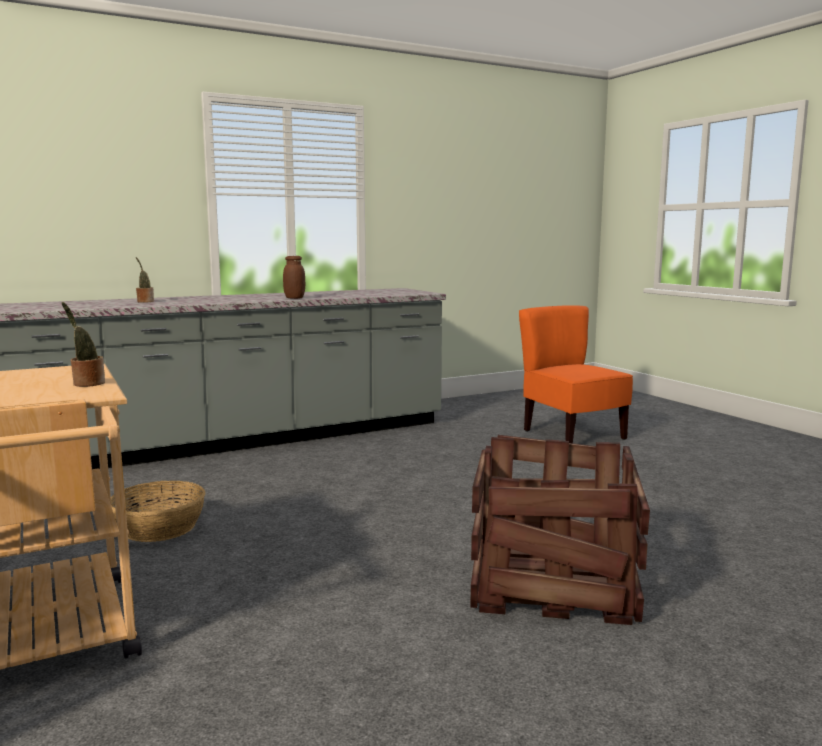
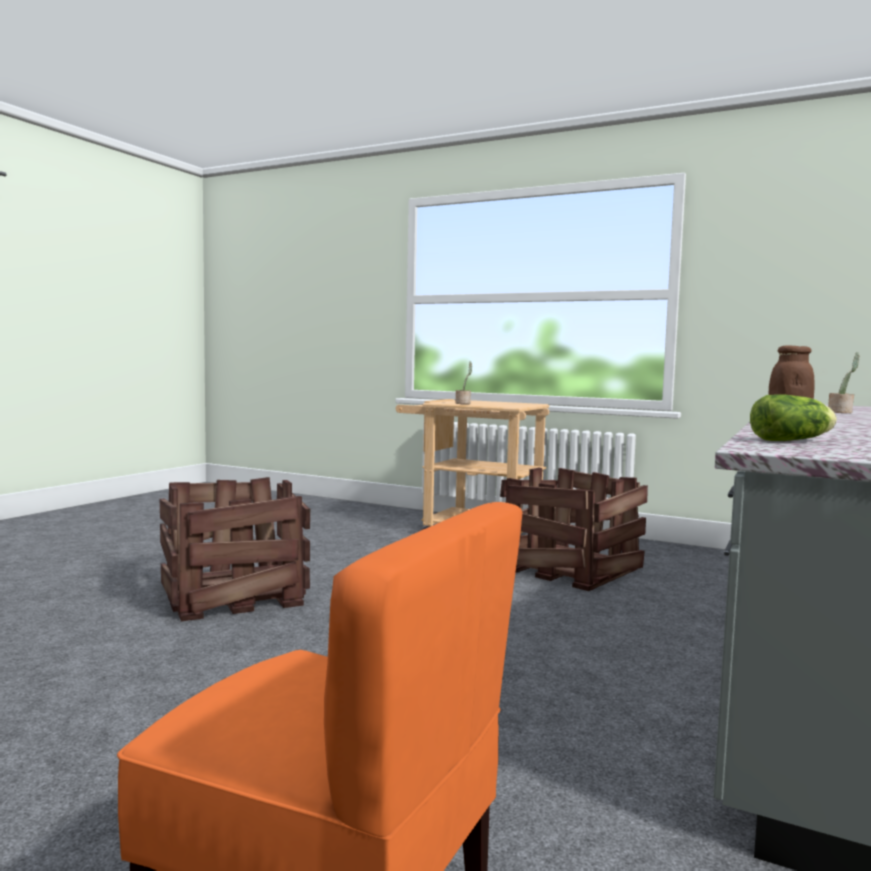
camera: 145 degrees right, 5 degrees down
basket [111,481,205,542] -> crate [500,468,648,591]
none -> lettuce [750,394,837,441]

